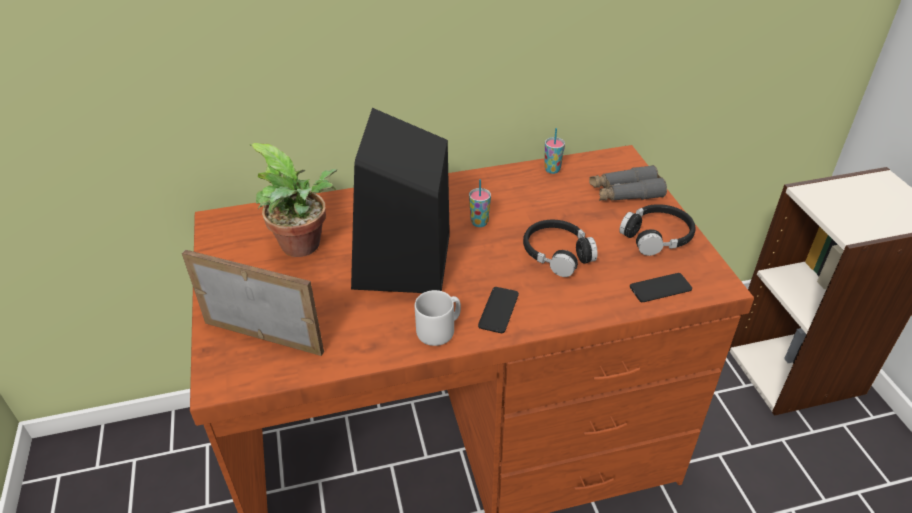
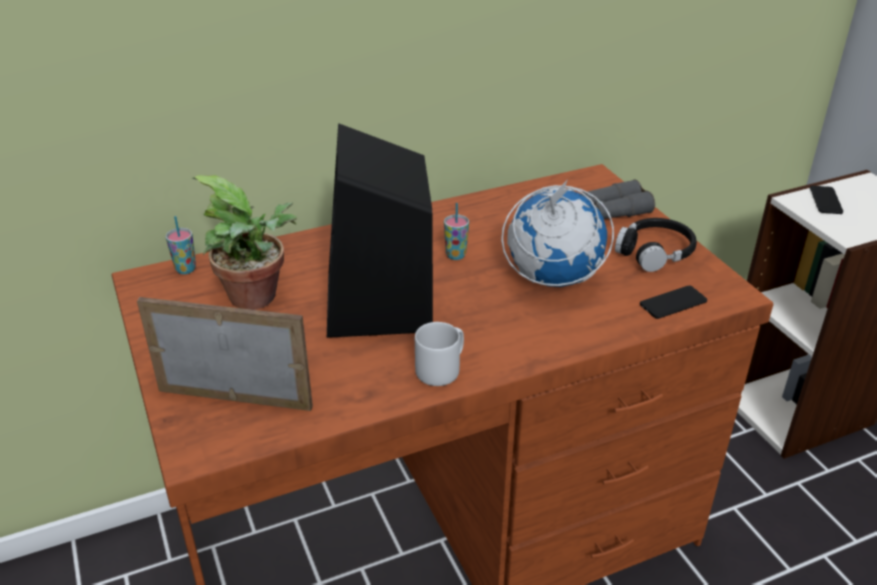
camera: 10 degrees left, 5 degrees down
phone [478,287,519,333] -> phone moved to [810,186,843,214]
black headphones [523,220,598,277] -> globe [501,181,614,287]
cup [544,128,565,174] -> cup moved to [166,216,196,274]

